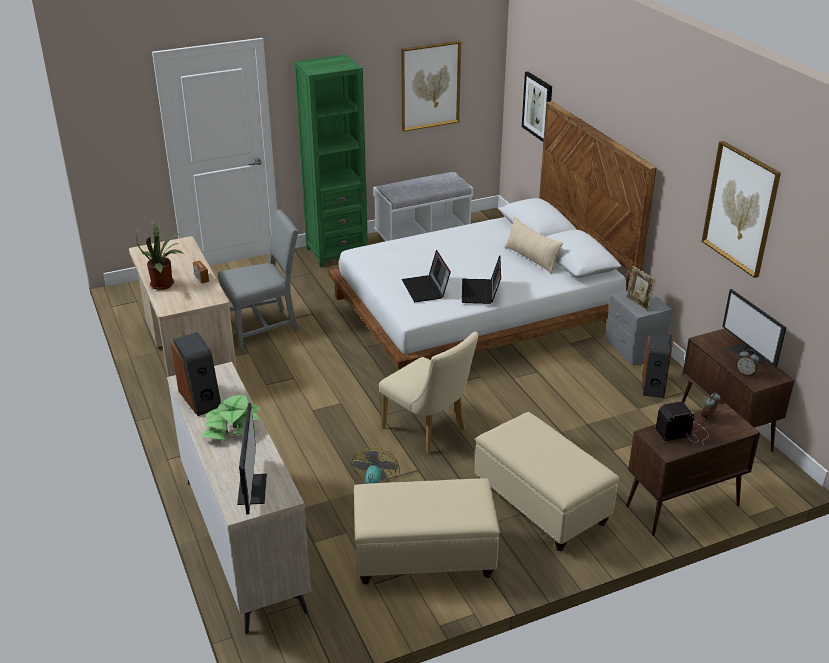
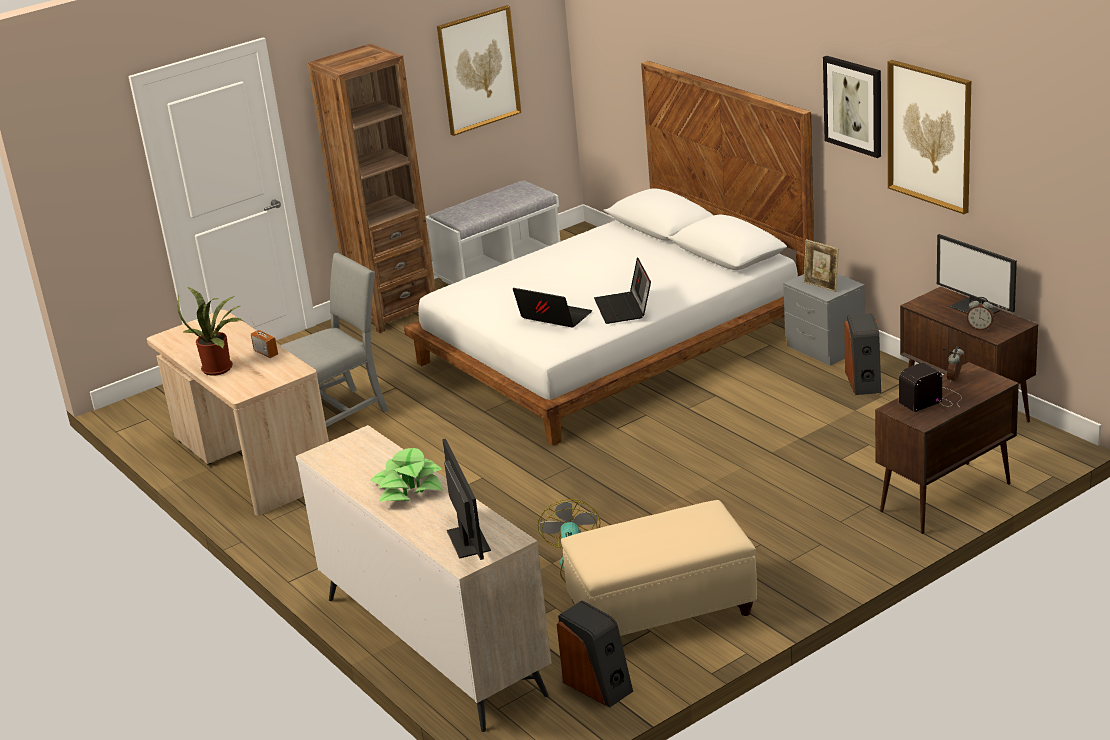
camera: 10 degrees left, 5 degrees down
speaker [171,332,221,416] -> speaker moved to [557,600,633,708]
green bookcase [294,54,368,267] -> brown bookcase [308,44,436,333]
beige chair [379,332,479,453] -> none
laptop [402,250,451,302] -> laptop turned 150 degrees clockwise [513,288,592,328]
beige ottoman [475,412,620,551] -> none
beige pillow [505,217,563,274] -> none
picture [522,72,552,142] -> picture moved to [823,56,881,158]

